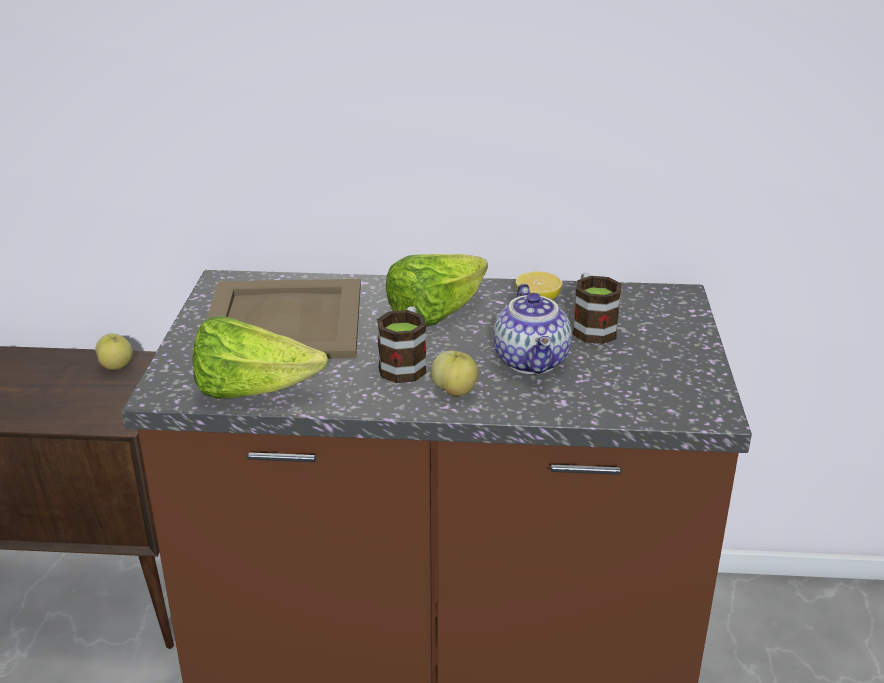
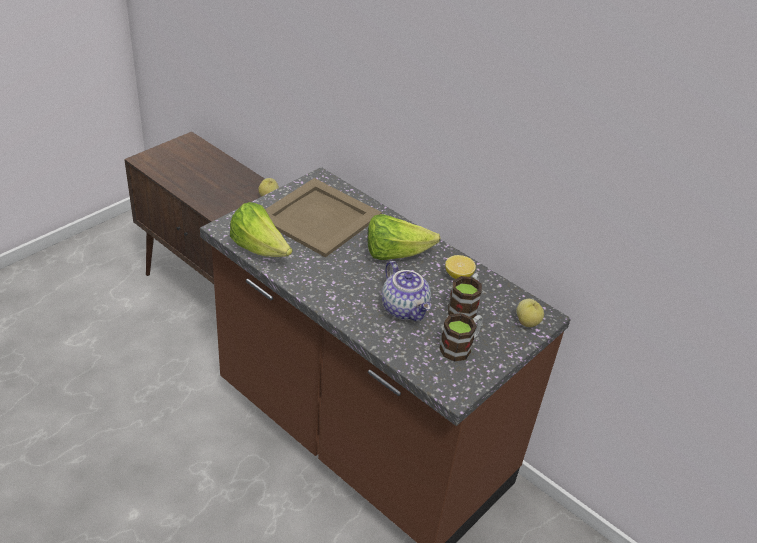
camera: 35 degrees right, 10 degrees up
mug [377,306,427,383] -> mug moved to [439,313,482,362]
apple [431,351,478,396] -> apple moved to [516,299,544,327]
teapot [493,284,572,374] -> teapot turned 60 degrees counterclockwise [382,261,431,321]

